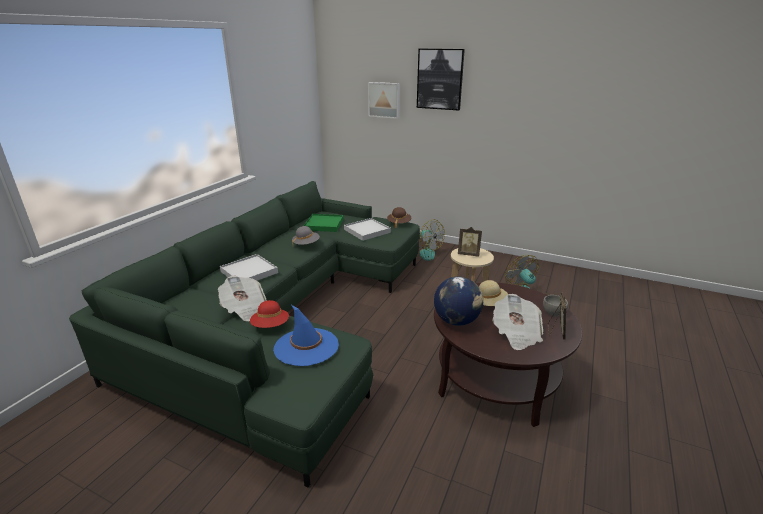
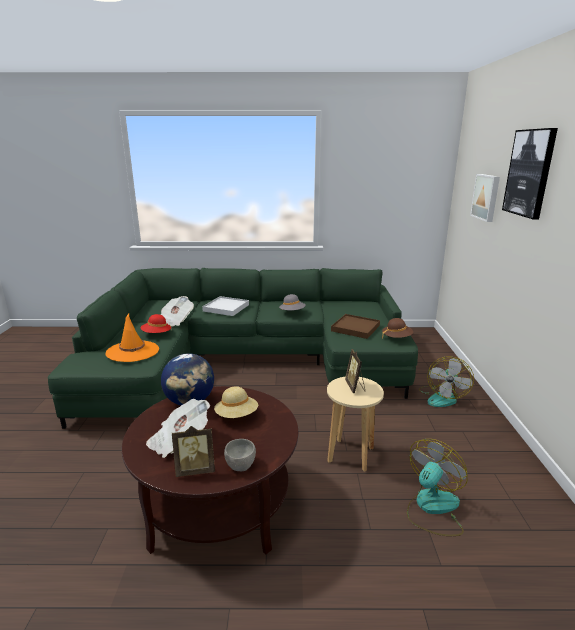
camera: 65 degrees right, 5 degrees down
blue hat [273,305,339,366] -> orange hat [105,314,159,362]
green tray [304,214,343,232] -> none
white tray [344,218,391,241] -> brown tray [331,314,380,339]

